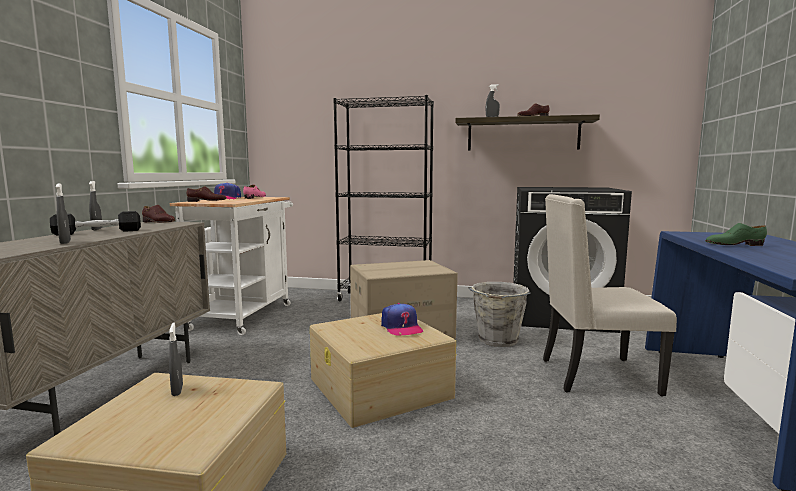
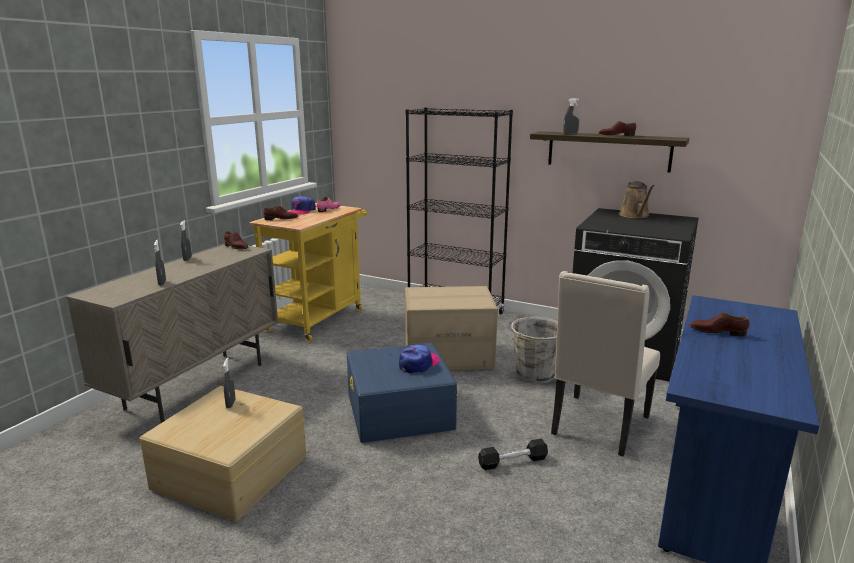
camera: 15 degrees right, 10 degrees up
black dumbbell [50,211,141,235] -> black dumbbell moved to [478,439,548,470]
white cart [170,197,293,335] -> yellow cart [249,203,367,342]
beige storage box [310,313,457,428] -> blue storage box [347,343,458,443]
cap [381,303,423,336] -> cap turned 135 degrees counterclockwise [399,345,440,374]
beige chair [543,194,677,396] -> beige chair turned 75 degrees counterclockwise [551,271,660,456]
green shoe [705,223,767,246] -> brown shoe [689,313,749,337]
none -> brown watering can [619,181,654,219]

